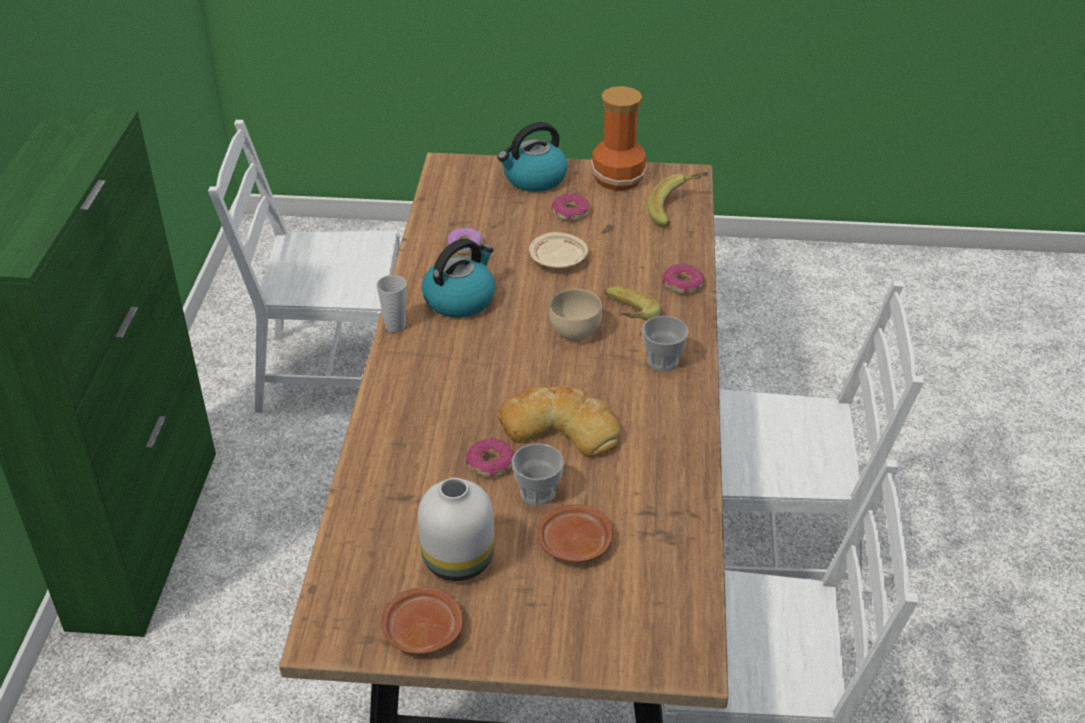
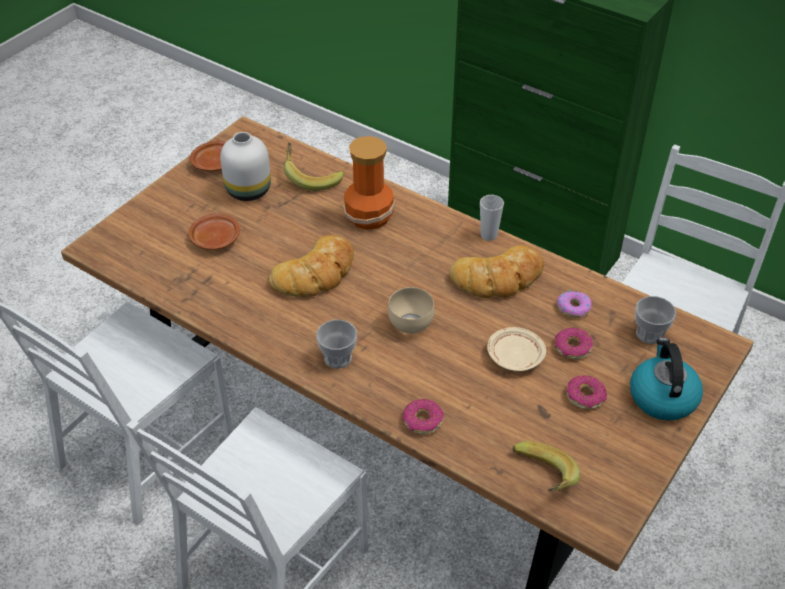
camera: 120 degrees right, 5 degrees up
kettle [422,238,495,318] -> bread [449,245,544,298]
donut [466,438,514,477] -> donut moved to [555,328,593,360]
cup [512,443,564,506] -> cup moved to [635,296,676,344]
vase [590,86,647,191] -> vase moved to [343,136,395,230]
banana [604,287,661,321] -> banana moved to [284,143,344,191]

